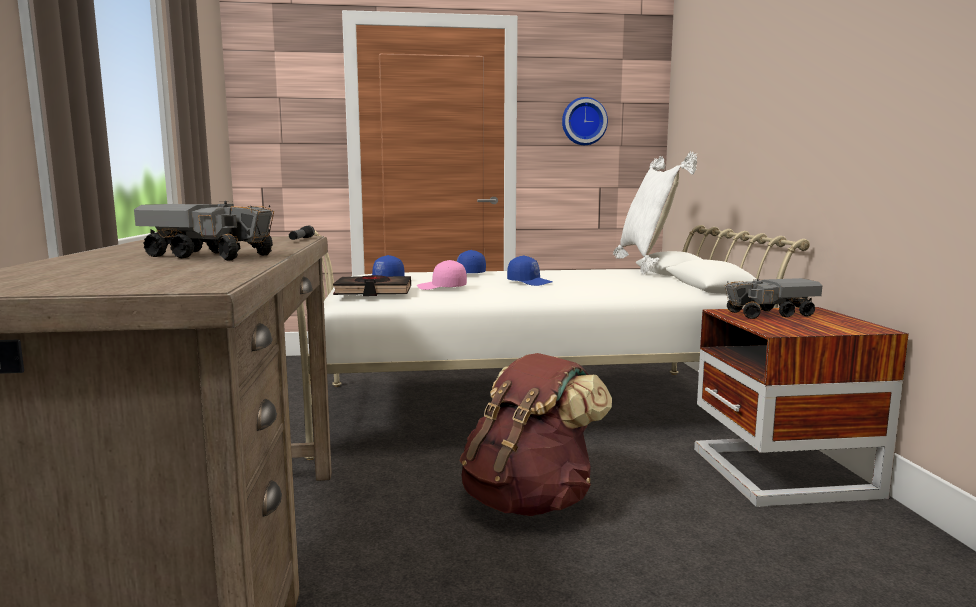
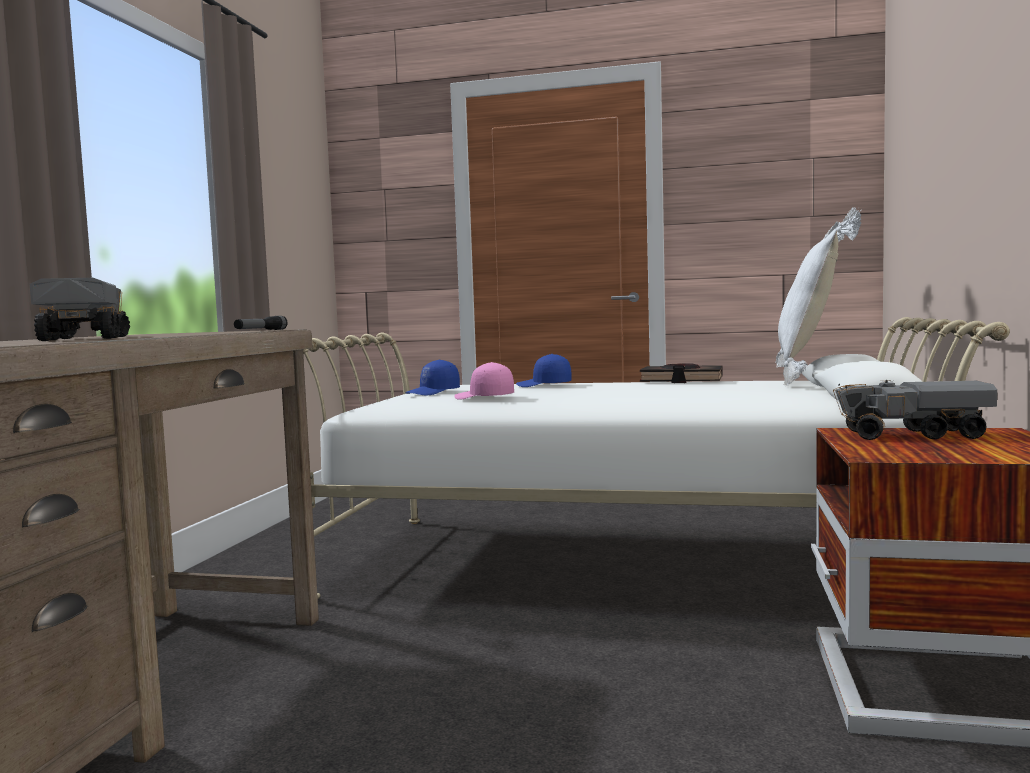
camera: 20 degrees right, 5 degrees down
toy truck [134,201,274,261] -> toy truck turned 150 degrees counterclockwise [30,278,131,341]
black book [333,275,411,296] -> black book moved to [640,363,723,383]
brown backpack [460,353,612,516] -> none
blue cap [507,255,552,286] -> none
wall clock [562,97,608,145] -> none

